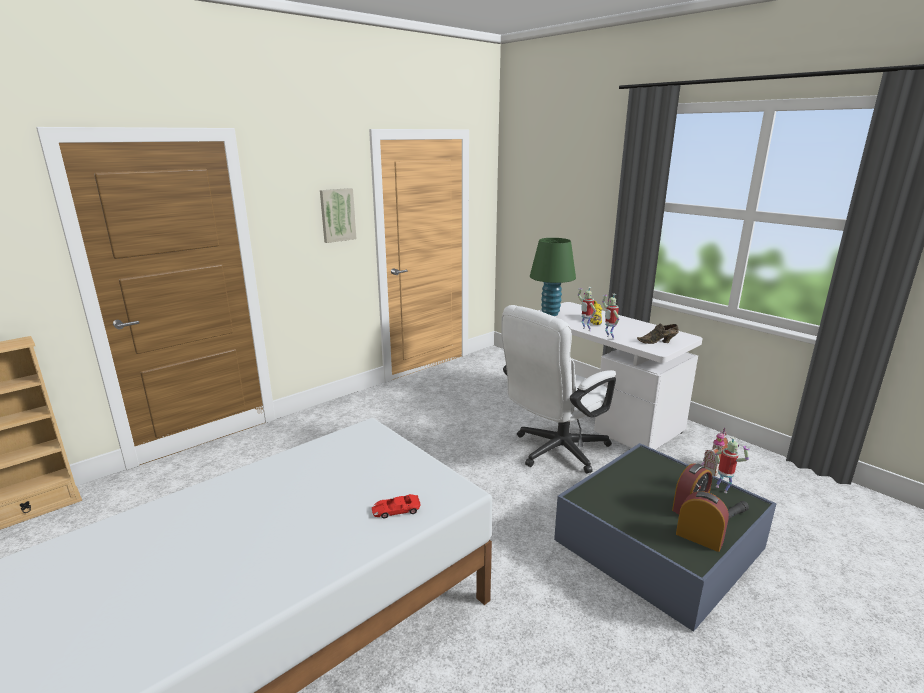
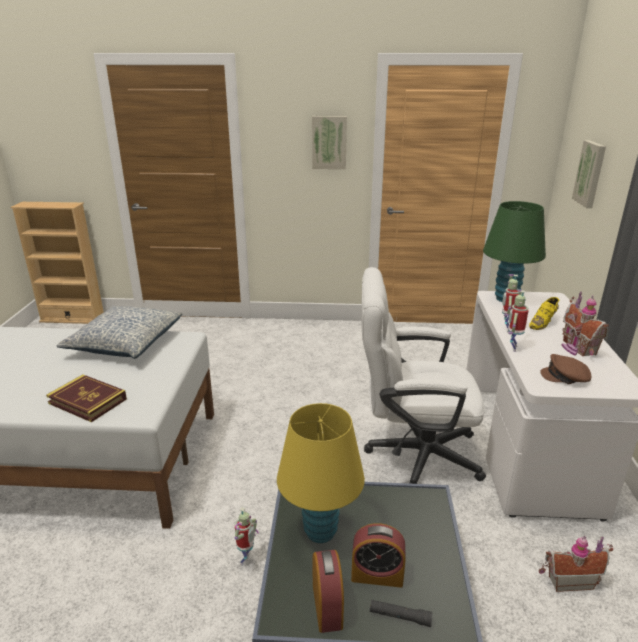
camera: 45 degrees right, 5 degrees up
red toy car [372,494,421,519] -> book [46,374,127,422]
brown shoe [637,324,679,344] -> brown cap [540,354,591,384]
toy robot [715,437,750,493] -> toy robot moved to [235,507,259,566]
none -> pillow [56,306,182,359]
none -> yellow table lamp [277,403,365,543]
none -> toy house [562,291,609,356]
none -> picture [572,140,606,208]

